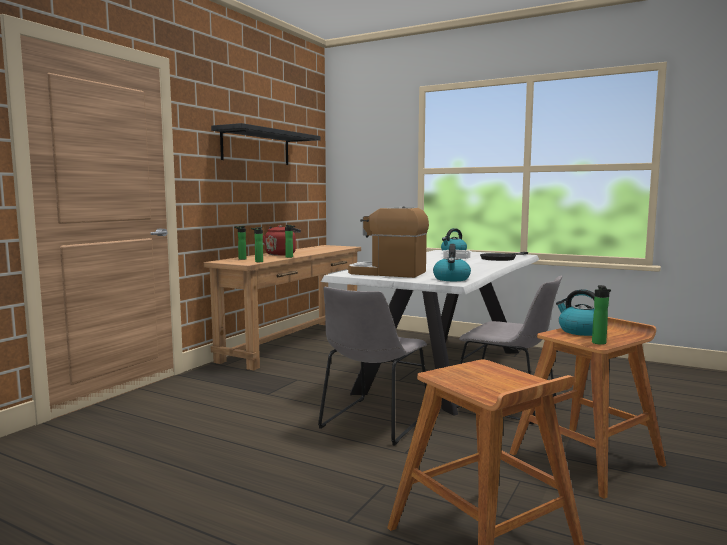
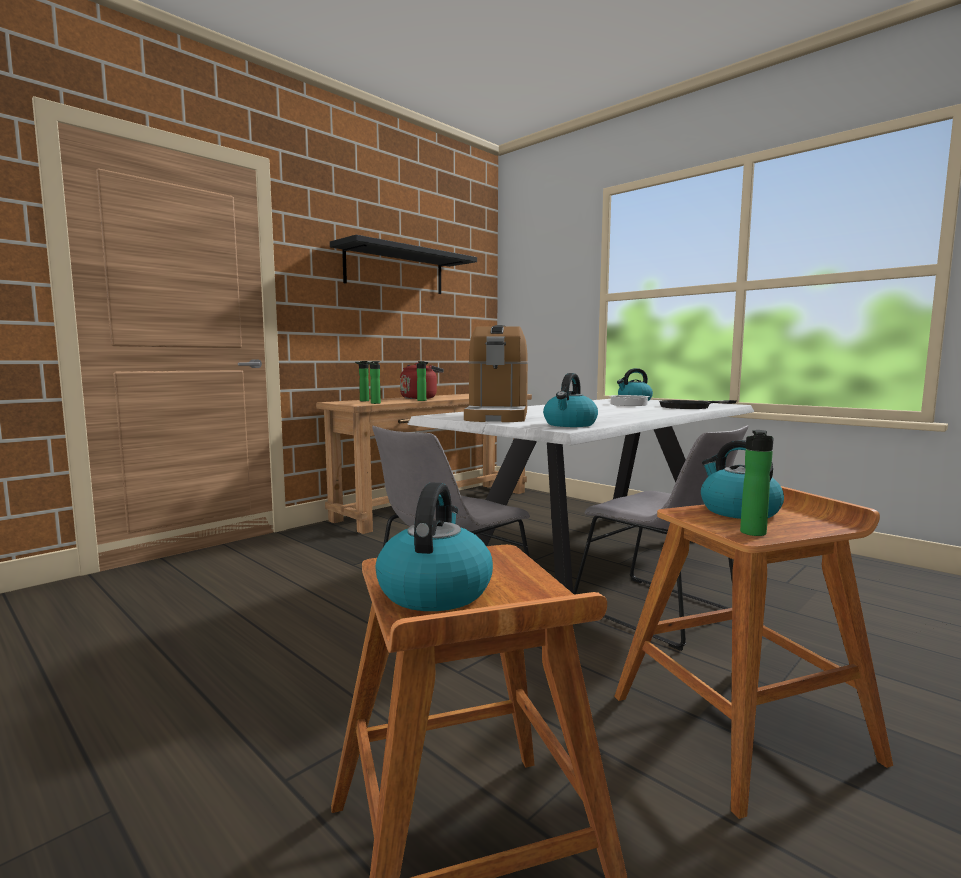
camera: 15 degrees right, 0 degrees up
coffee machine [348,206,429,278] -> coffee machine turned 120 degrees counterclockwise [464,325,528,422]
none -> kettle [375,483,493,611]

